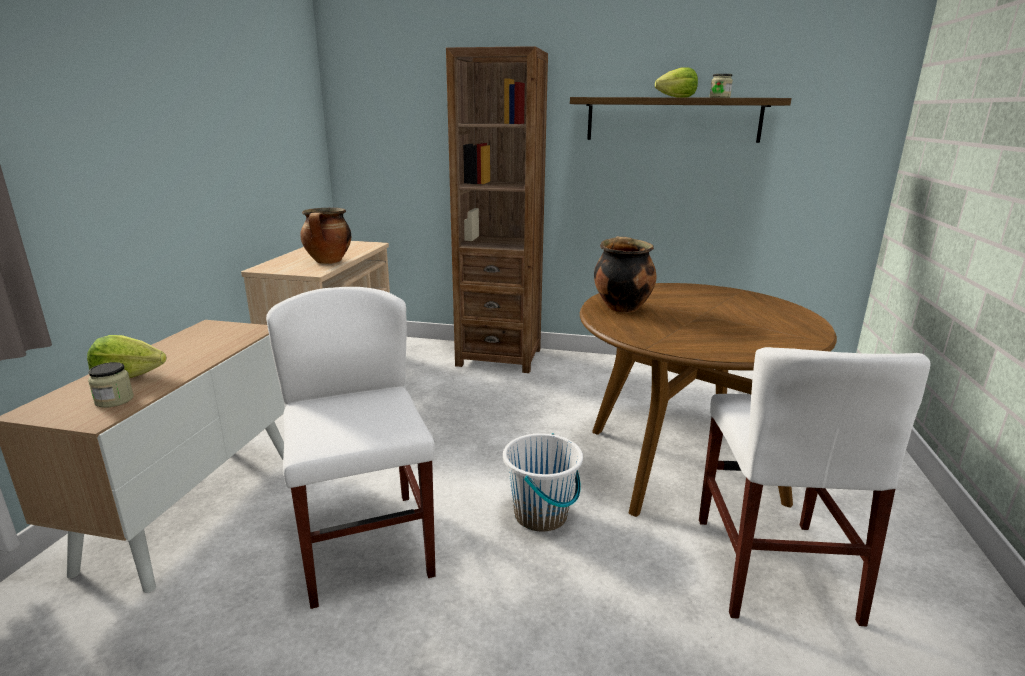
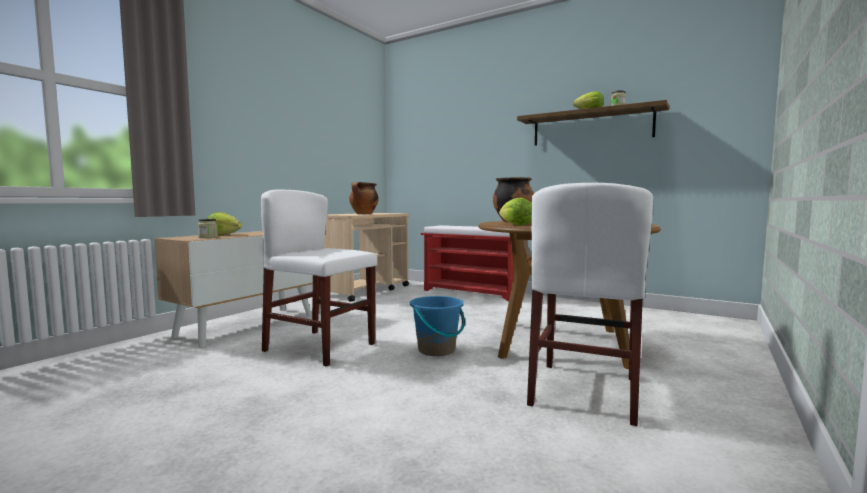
camera: 20 degrees right, 15 degrees down
white chair [266,287,436,609] -> white chair turned 60 degrees counterclockwise [261,189,377,367]
brown bookcase [446,46,548,373] -> red bench [421,225,514,301]
white bucket [503,433,583,532] -> blue bucket [410,296,465,356]
none -> lettuce [499,198,532,226]

